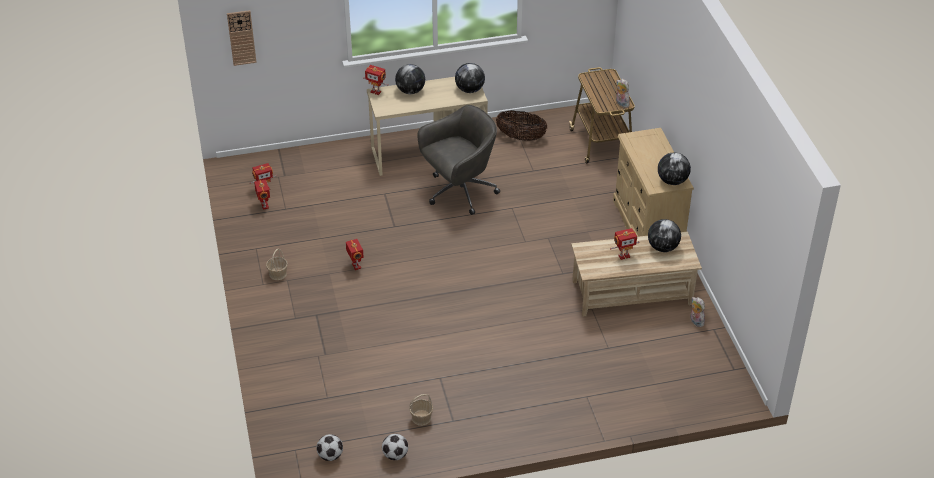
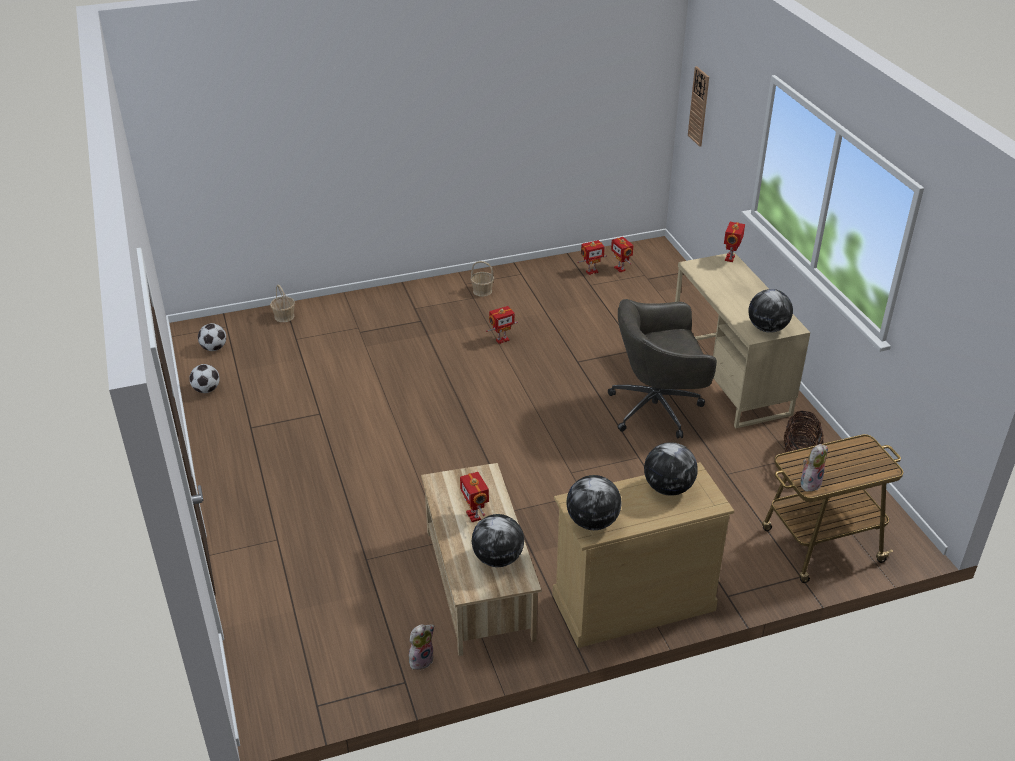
camera: 85 degrees right, 5 degrees down
globe [395,64,425,94] -> globe moved to [644,442,698,496]
basket [409,394,433,426] -> basket moved to [270,285,295,322]
grey office chair [417,105,500,215] -> grey office chair turned 120 degrees clockwise [608,299,717,438]

